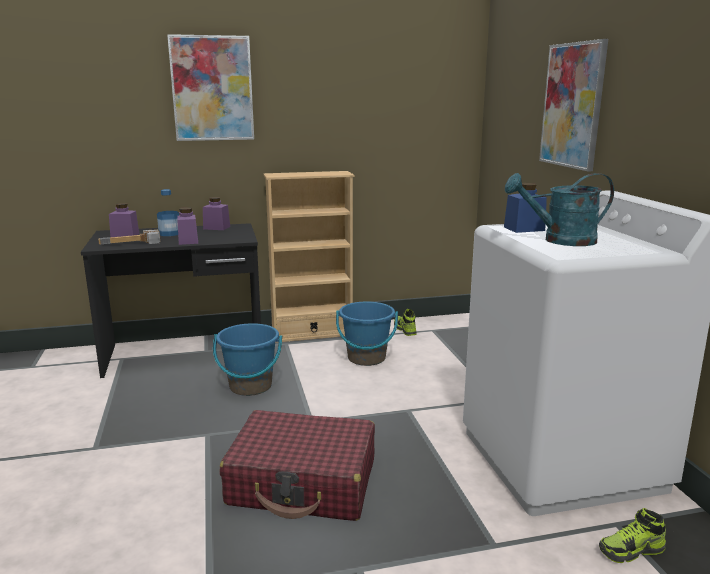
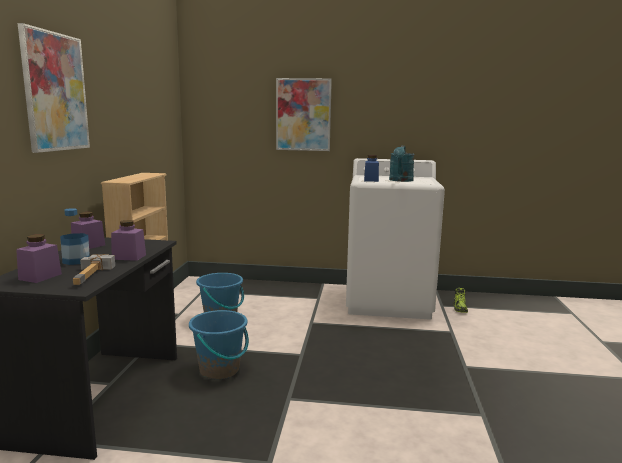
camera: 70 degrees left, 5 degrees down
red suitcase [220,410,375,521] -> none
shoe [394,309,417,336] -> none

